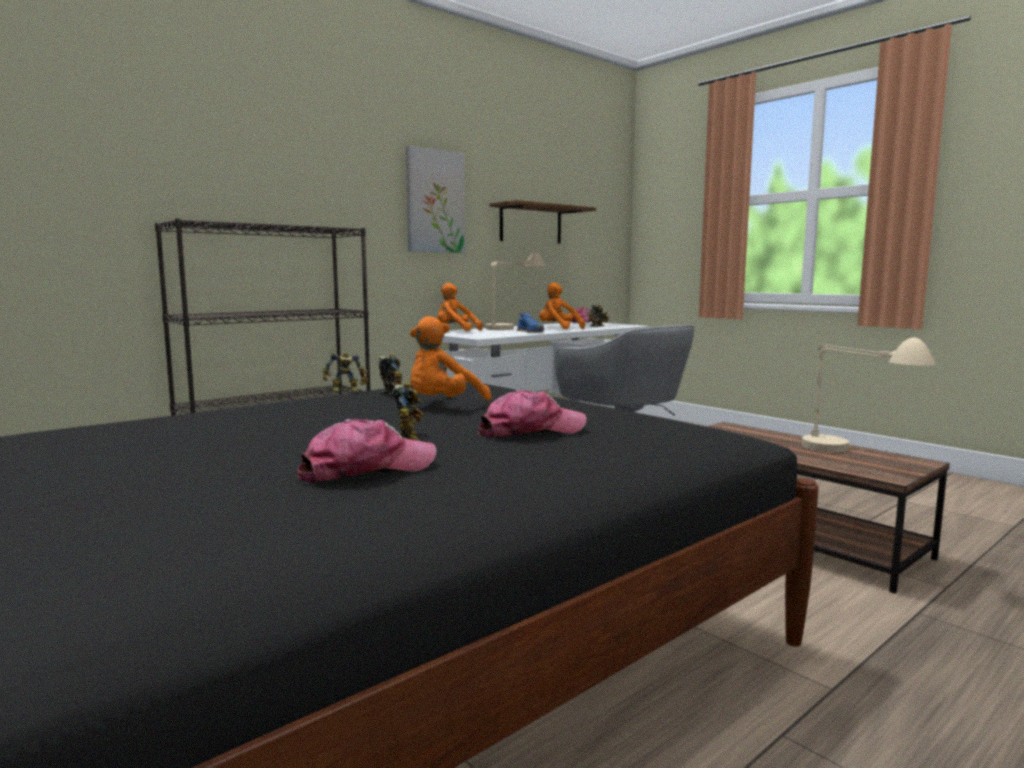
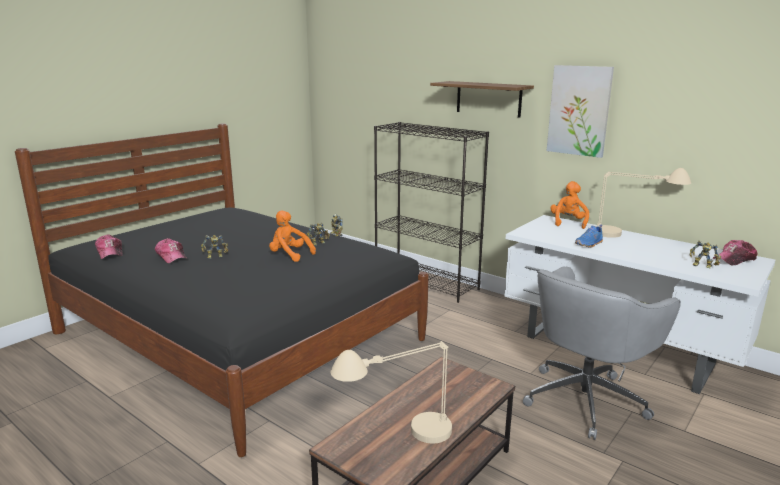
camera: 80 degrees right, 10 degrees up
cap [478,390,587,438] -> cap moved to [95,234,123,259]
shelf [490,200,596,244] -> shelf moved to [430,81,534,118]
orange plush toy [539,282,585,329] -> none

